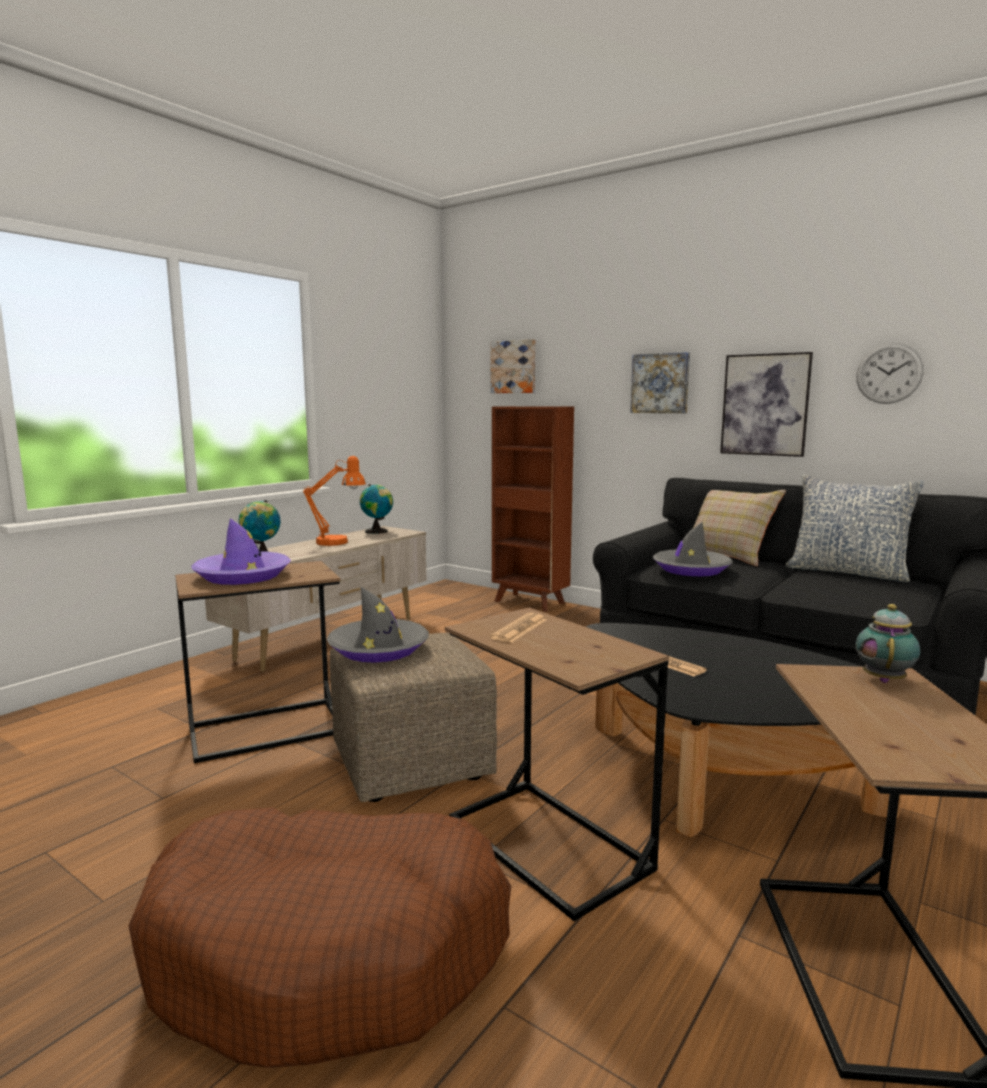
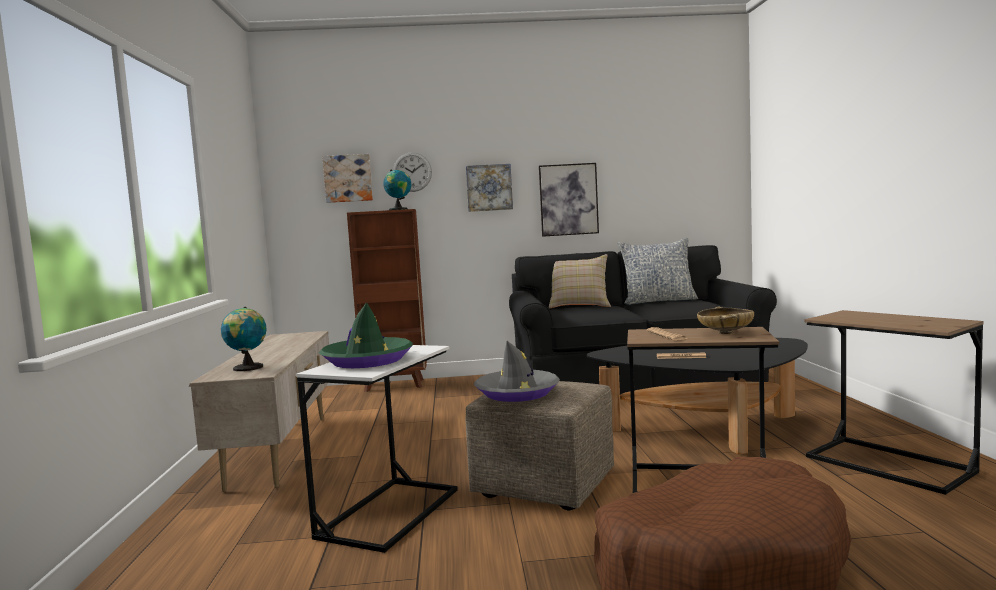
camera: 40 degrees left, 5 degrees down
brown side table [175,561,341,763] -> white side table [296,345,458,553]
purple hat [191,518,291,585] -> green hat [319,302,413,368]
orange table lamp [303,456,366,546] -> none
globe [360,484,393,534] -> globe moved to [383,170,411,210]
grey hat [653,522,733,576] -> none
wall clock [856,343,924,404] -> wall clock moved to [393,152,432,192]
teapot [856,604,920,683] -> none
none -> beige bowl [697,307,754,334]

